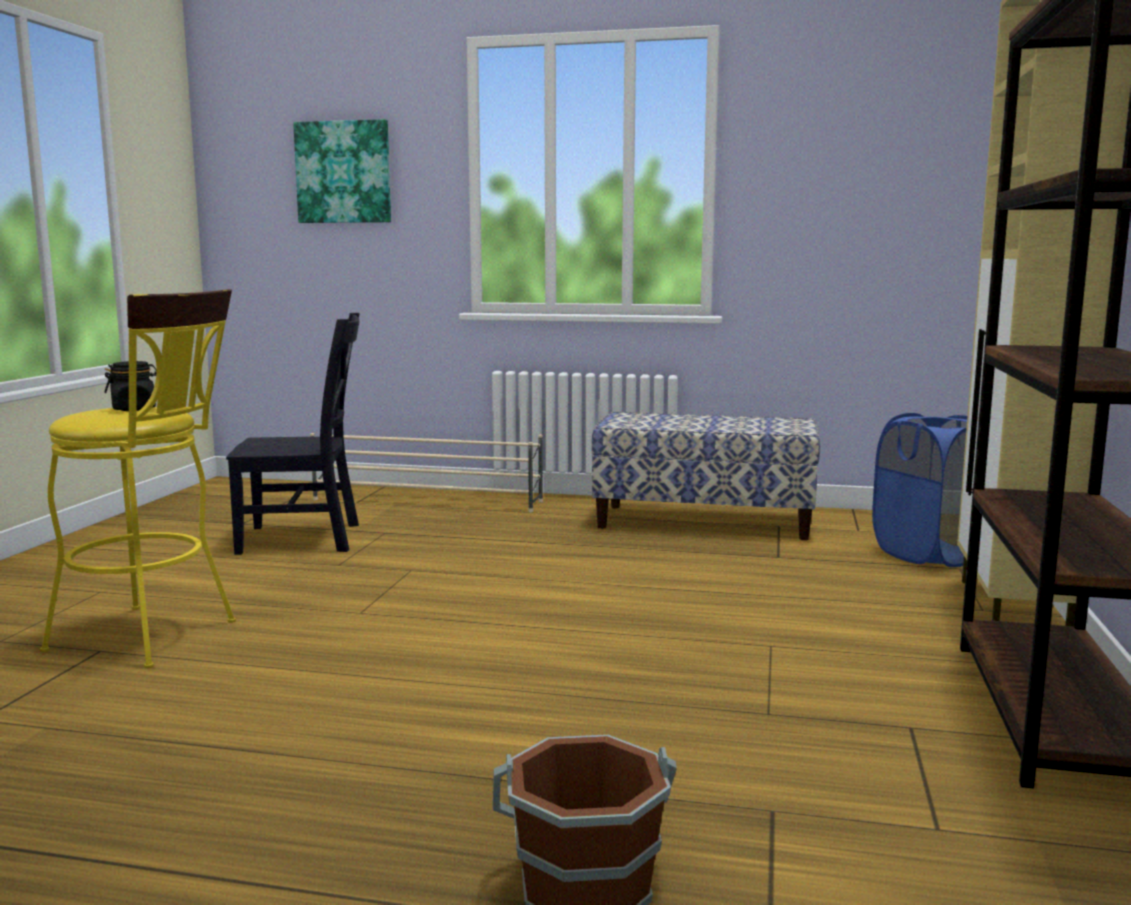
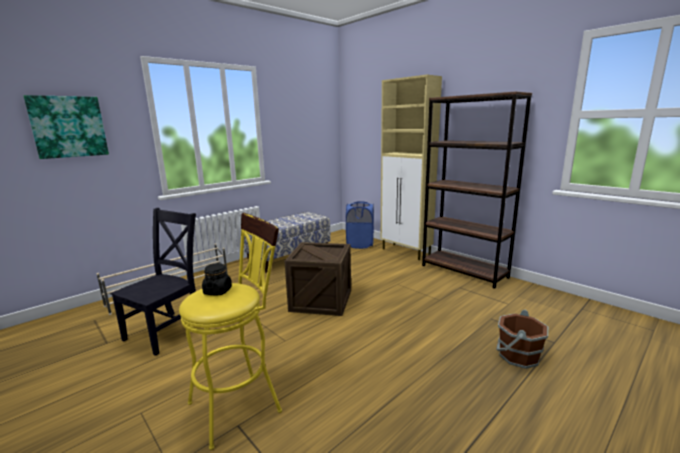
camera: 55 degrees left, 5 degrees up
none -> crate [284,242,351,316]

